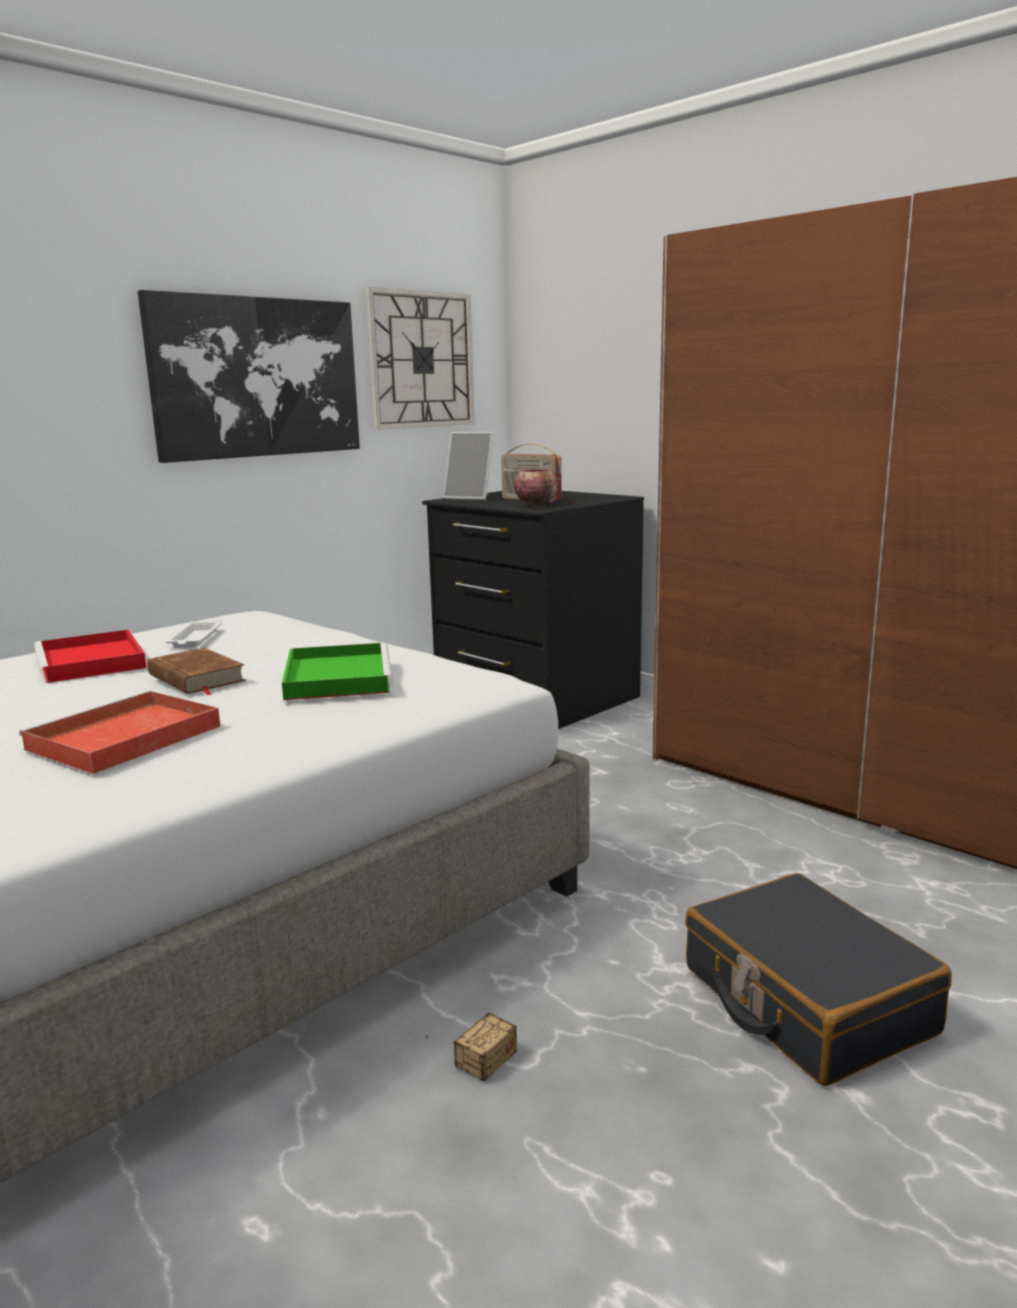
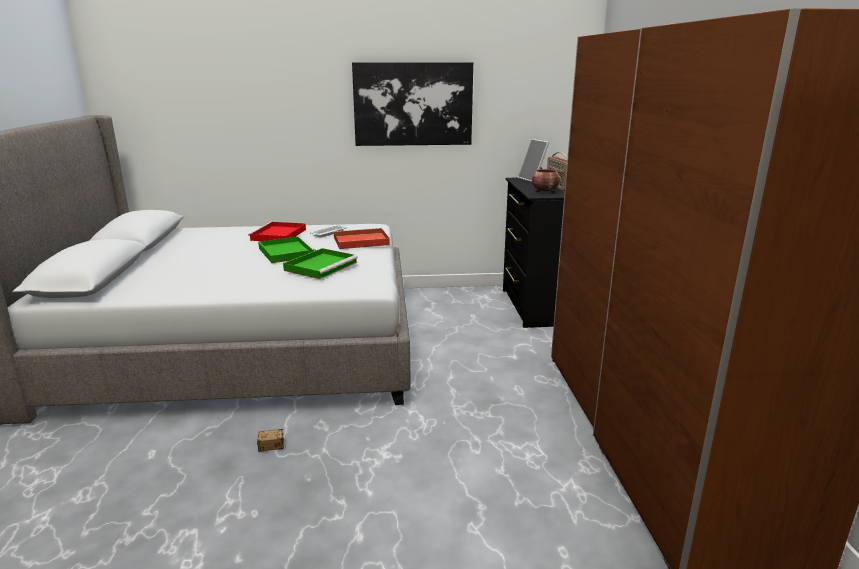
camera: 40 degrees right, 5 degrees up
red tray [19,690,221,774] -> red tray moved to [334,228,390,249]
brown book [147,648,246,695] -> green tray [258,236,316,263]
wall clock [365,287,475,430] -> none
black suitcase [685,873,952,1086] -> none

